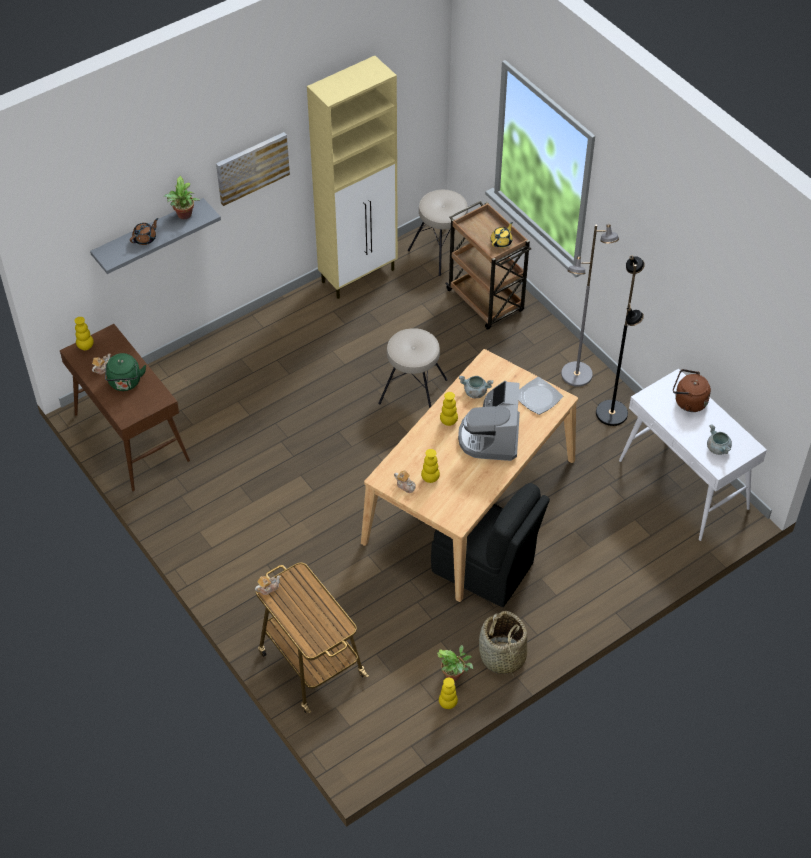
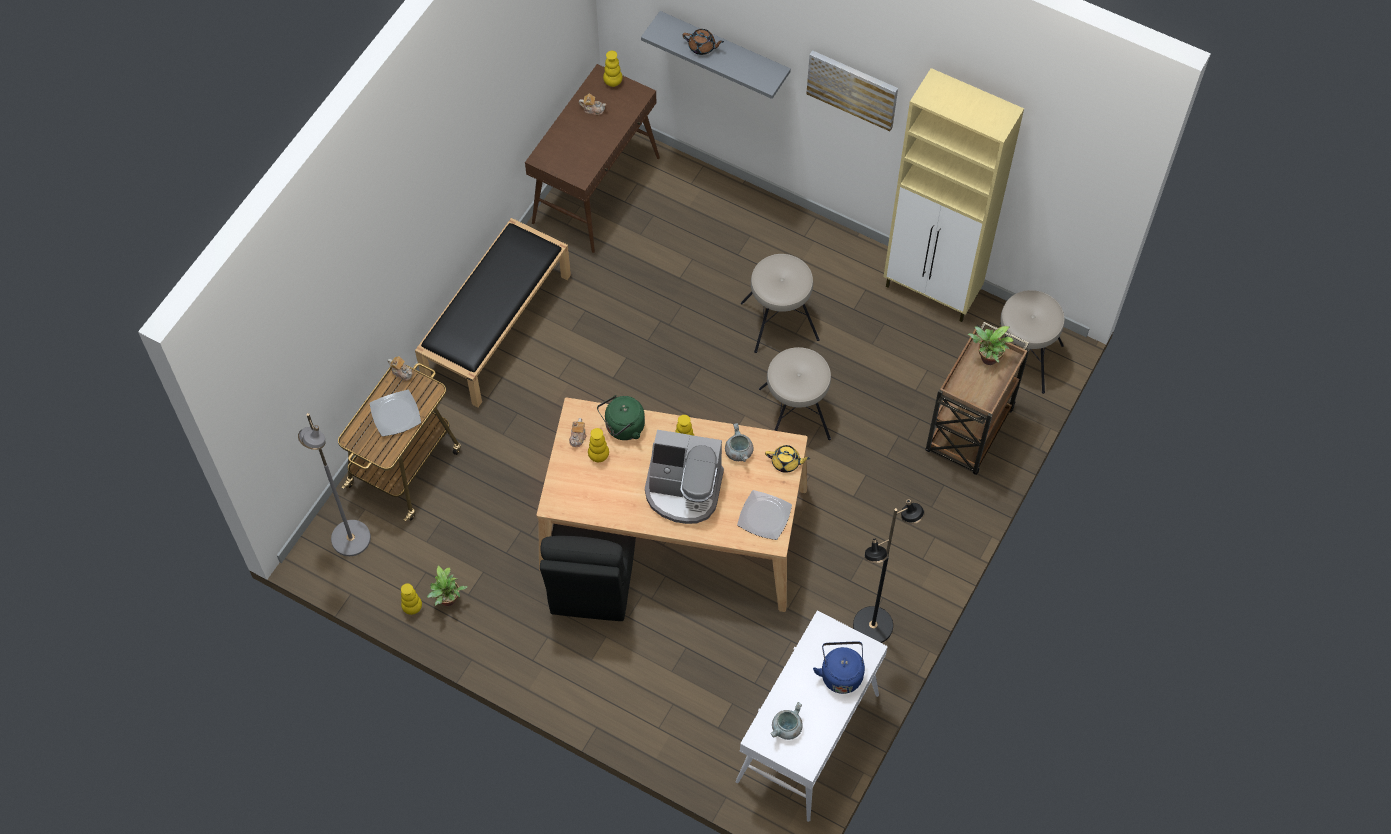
camera: 65 degrees right, 10 degrees up
green kettle [105,353,146,391] -> green kettle moved to [597,395,645,440]
potted plant [164,176,200,219] -> potted plant moved to [967,326,1013,365]
coffee machine [458,381,520,461] -> coffee machine turned 150 degrees counterclockwise [645,430,724,524]
basket [479,611,527,678] -> none
yellow teapot [491,222,513,248] -> yellow teapot moved to [765,445,810,473]
grey floor lamp [561,224,619,387] -> grey floor lamp moved to [298,413,371,556]
brown kettle [673,369,711,412] -> blue kettle [813,641,865,694]
none -> plate [369,390,421,437]
none -> black bench [415,218,571,407]
none -> beige stool [741,254,820,353]

